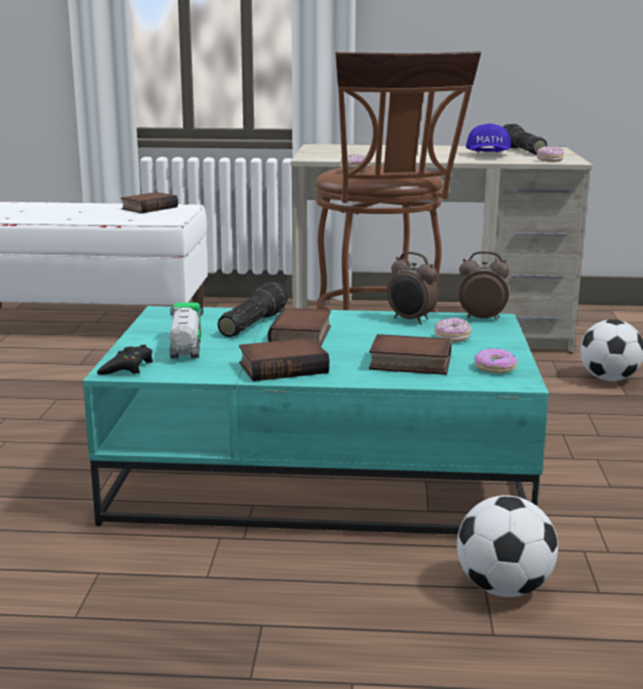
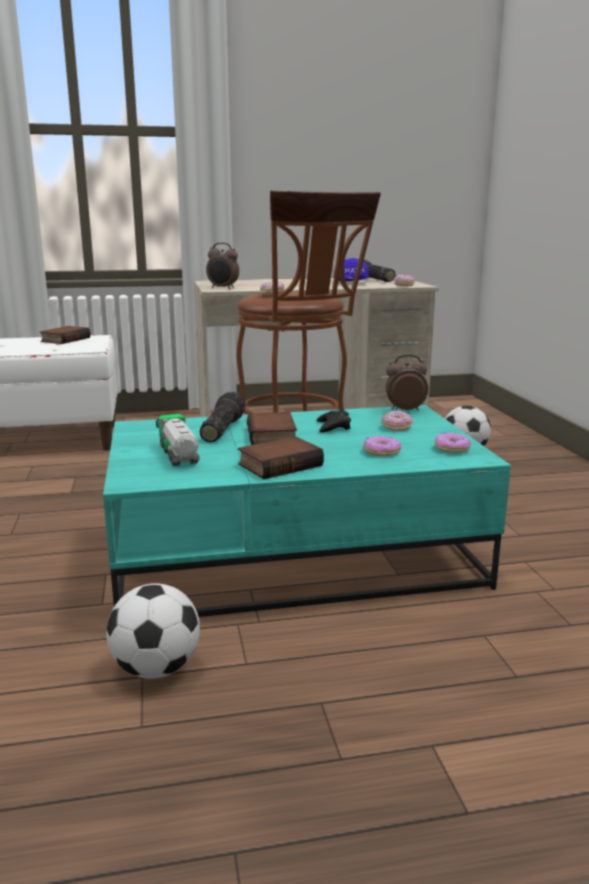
camera: 15 degrees left, 0 degrees up
black game controller [97,345,153,375] -> black game controller moved to [317,409,351,432]
book [369,334,451,375] -> donut [363,436,401,456]
alarm clock [387,252,438,324] -> alarm clock moved to [206,243,239,289]
football [457,495,558,597] -> football moved to [106,583,200,678]

